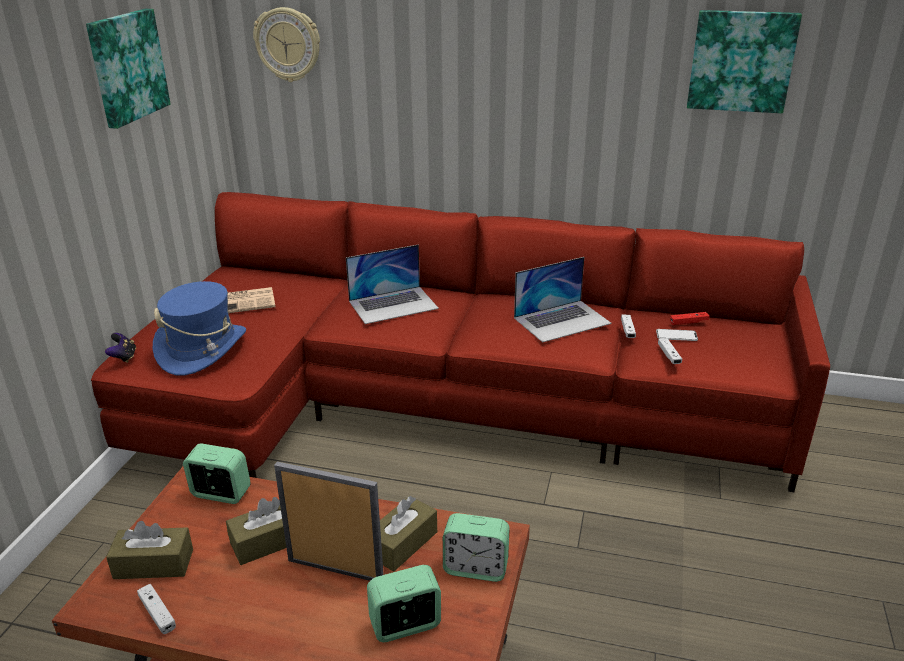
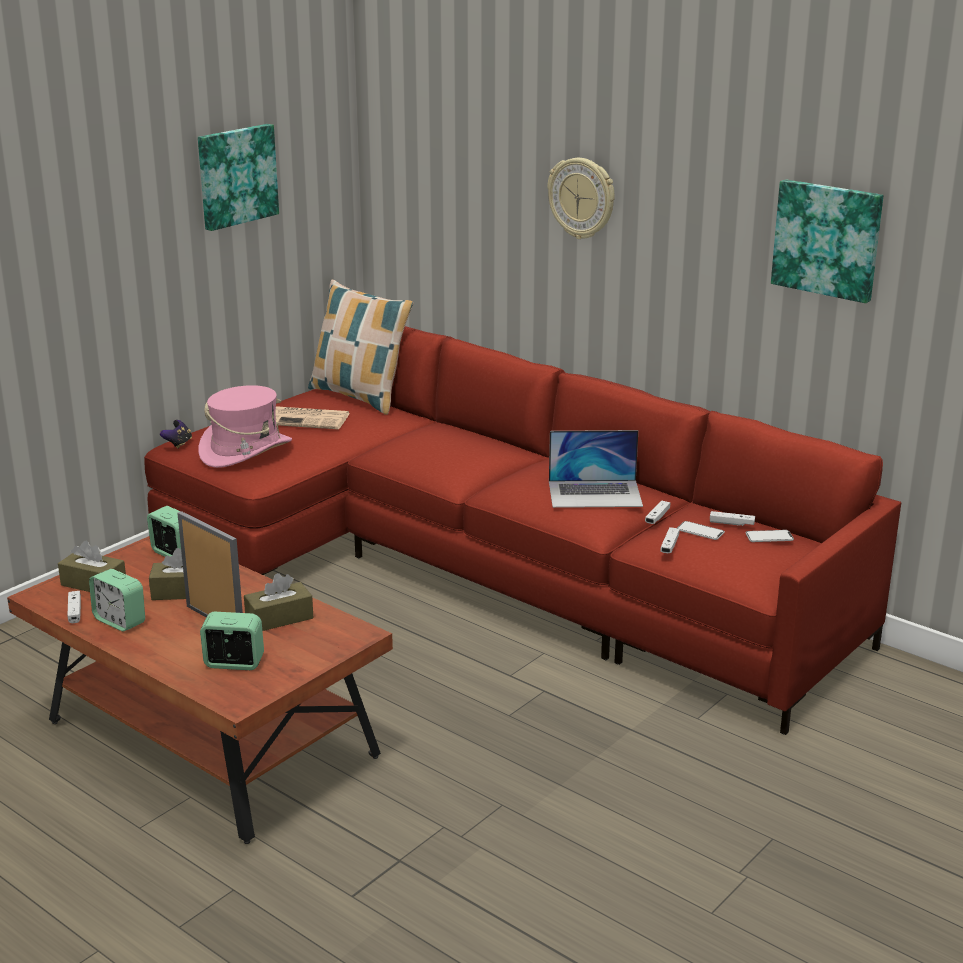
camera: 25 degrees right, 5 degrees down
blue hat [153,281,246,375] -> pink hat [198,385,292,468]
wall clock [253,7,320,82] -> wall clock moved to [547,158,615,239]
laptop [346,245,439,324] -> none
alarm clock [443,513,510,582] -> alarm clock moved to [89,569,145,632]
red game controller [670,312,710,325] -> white game controller [710,511,755,526]
none -> pillow [308,280,413,415]
none -> phone [745,530,794,542]

